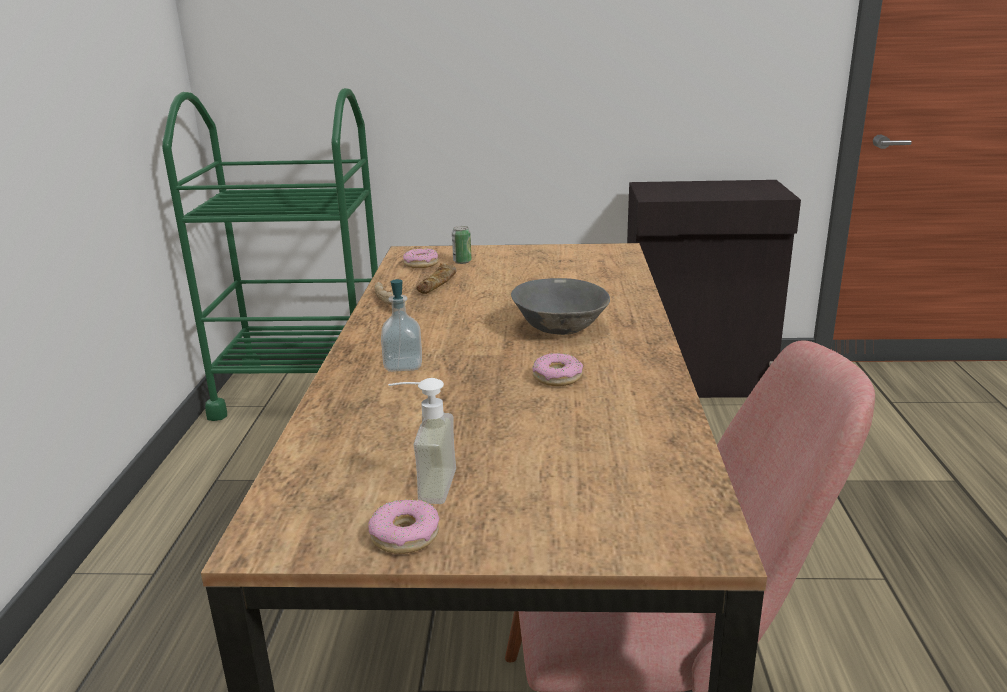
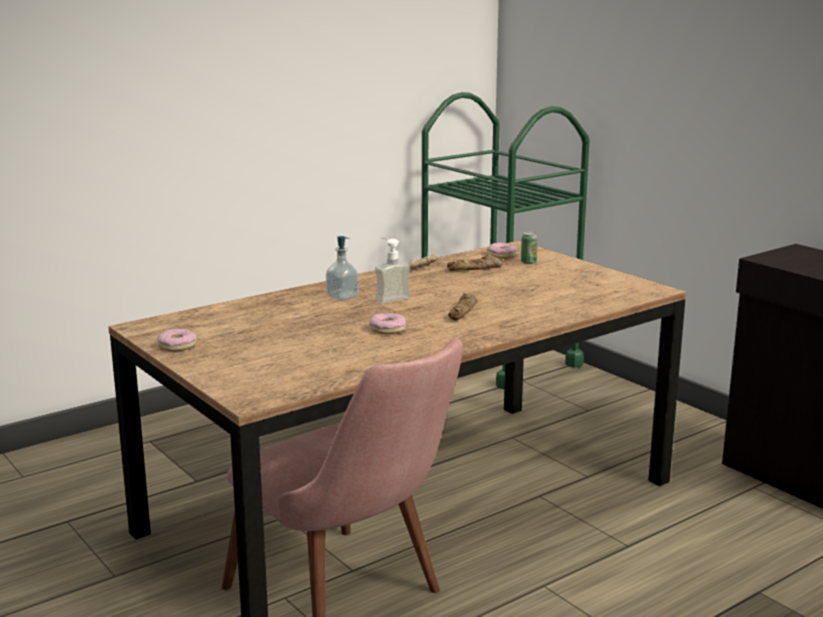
camera: 50 degrees right, 5 degrees down
soap dispenser [388,378,456,504] -> soap dispenser moved to [375,237,410,304]
grey bowl [511,278,610,335] -> bread [448,293,477,320]

